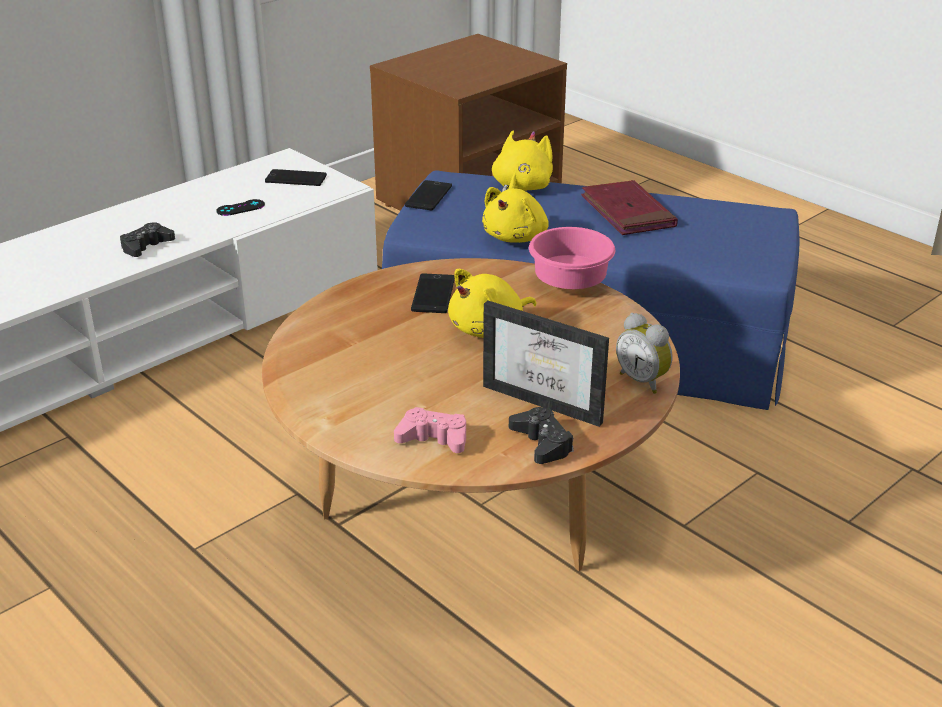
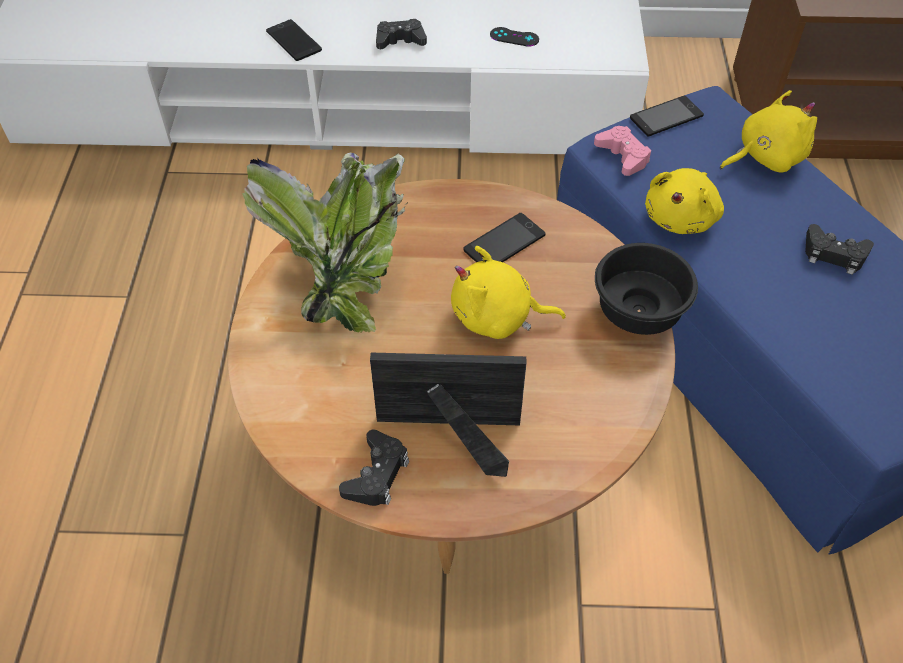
camera: 45 degrees right, 20 degrees up
phone [265,169,327,186] -> phone moved to [266,19,322,61]
pink game controller [394,407,466,453] -> pink game controller moved to [594,126,651,176]
yellow plush toy [482,187,549,243] -> yellow plush toy turned 45 degrees counterclockwise [645,168,724,234]
picture frame [483,301,609,427] -> picture frame turned 105 degrees clockwise [370,353,526,477]
pink bowl [529,227,615,289] -> black bowl [595,243,698,335]
red book [581,180,678,235] -> black game controller [805,224,874,275]
alarm clock [616,313,673,394] -> none
none -> potted plant [242,153,408,333]

